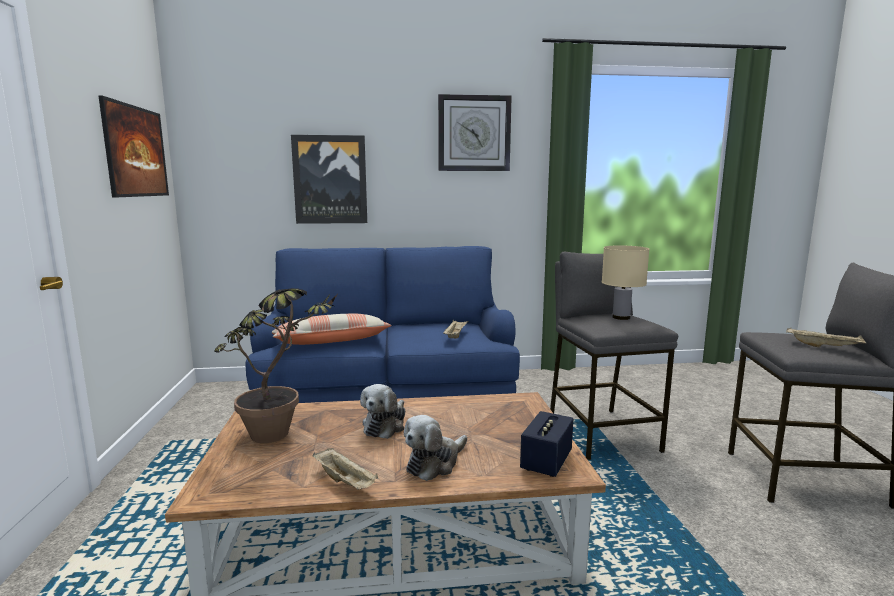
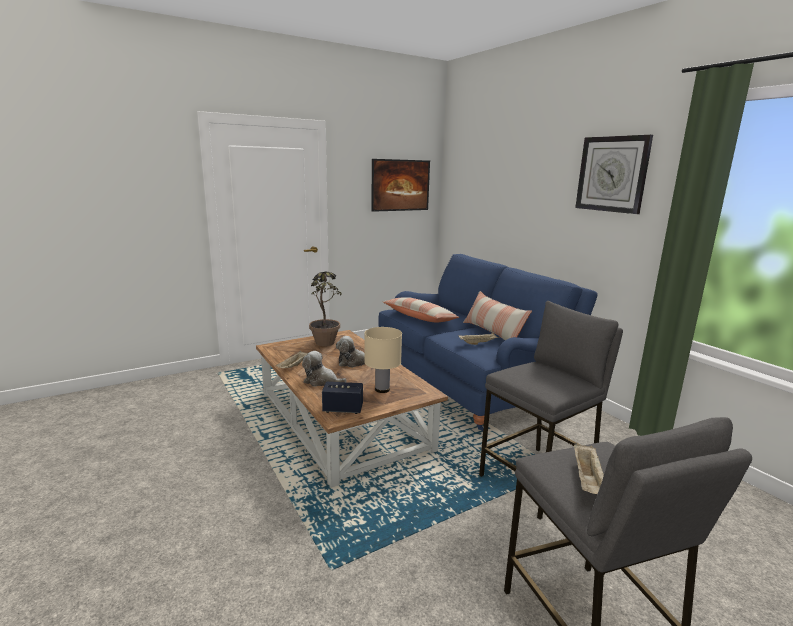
camera: 65 degrees right, 5 degrees up
picture [291,135,367,224] -> none
beige table lamp [602,246,649,320] -> beige table lamp moved to [364,327,402,393]
none -> pillow [463,291,532,340]

